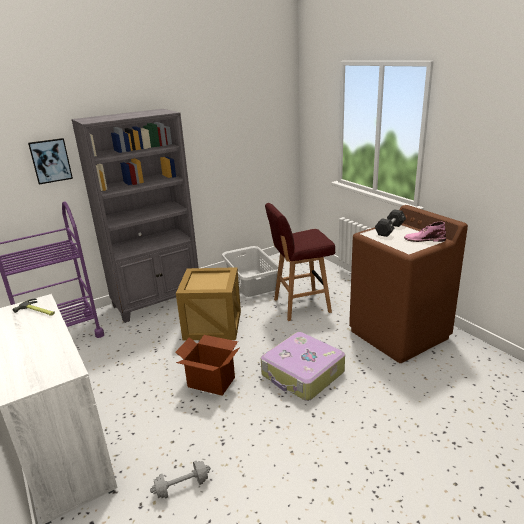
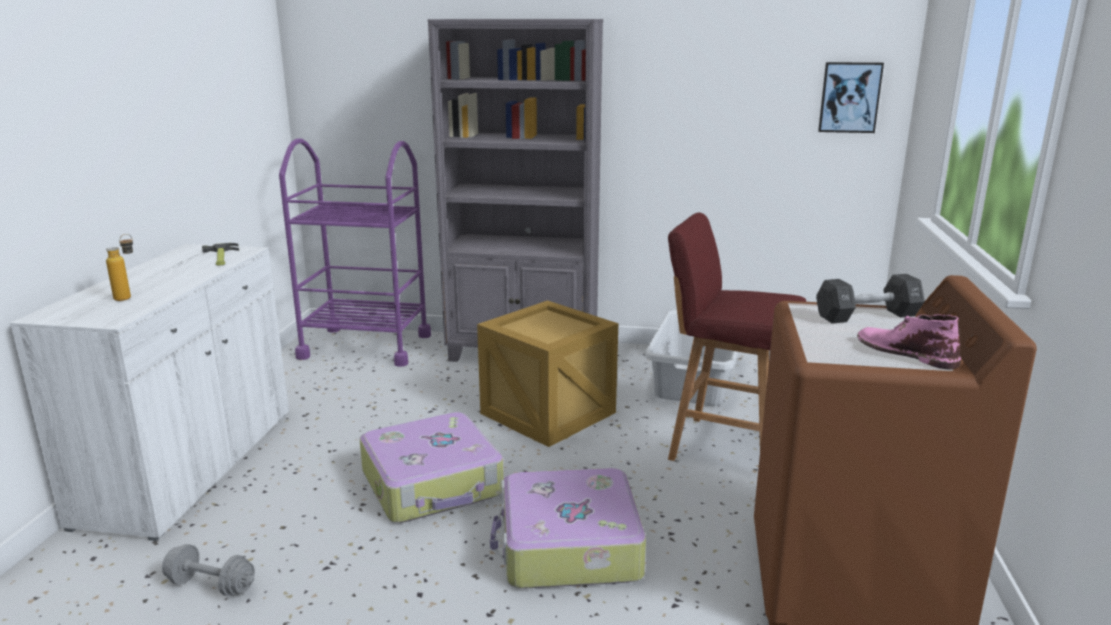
camera: 40 degrees right, 5 degrees down
picture [28,138,73,184] -> picture moved to [818,62,884,133]
cardboard box [175,335,240,396] -> suitcase [360,412,504,523]
none -> bottle [106,234,133,301]

